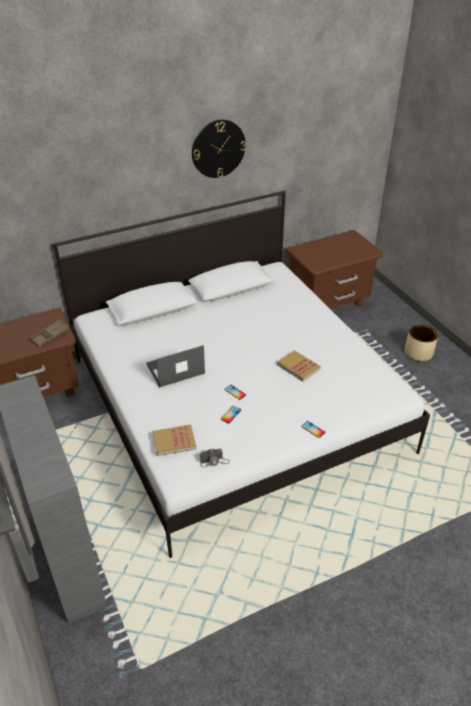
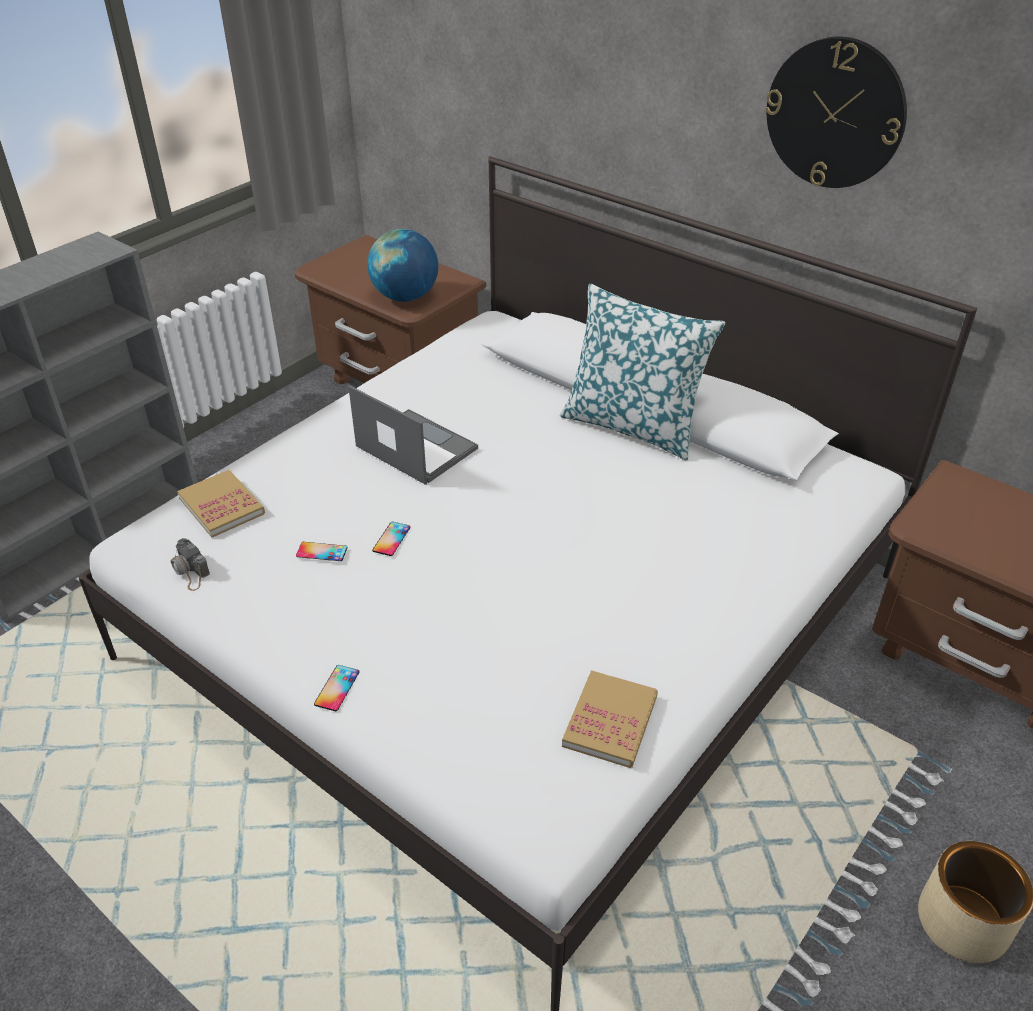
camera: 65 degrees right, 0 degrees up
brown tray [30,320,69,347] -> globe [367,229,438,302]
book [277,350,321,382] -> book moved to [562,670,658,768]
none -> pillow [560,284,725,461]

